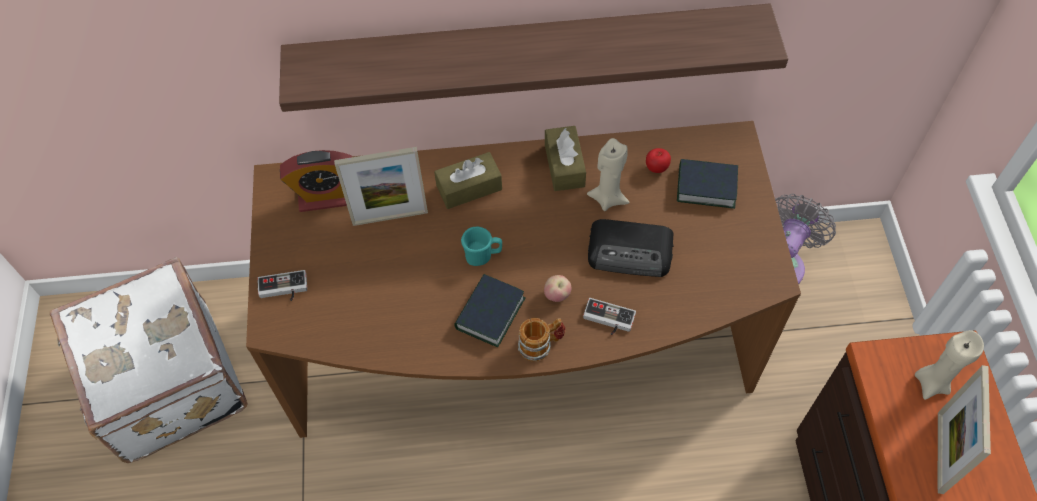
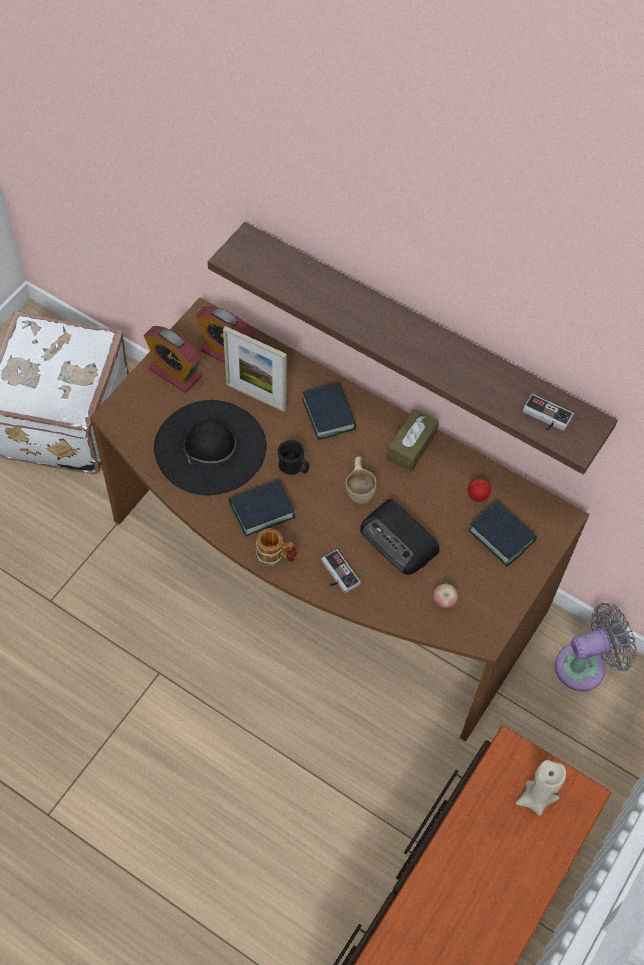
camera: 35 degrees right, 0 degrees up
game controller [257,270,307,301] -> game controller moved to [523,394,574,431]
brown tissue box [434,152,502,209] -> book [302,383,356,440]
turquoise mug [461,226,502,266] -> black mug [277,440,309,475]
apple [544,275,572,302] -> apple moved to [433,584,458,608]
beige candle [587,138,629,211] -> none
picture frame [938,365,991,494] -> none
none -> alarm clock [144,326,202,393]
none -> black hat [154,400,267,495]
none -> beige cup [345,456,377,504]

